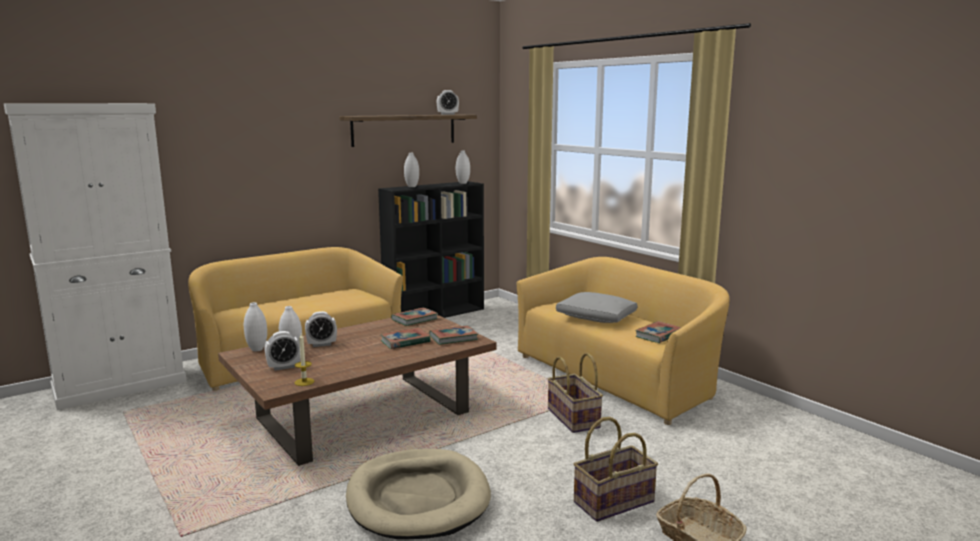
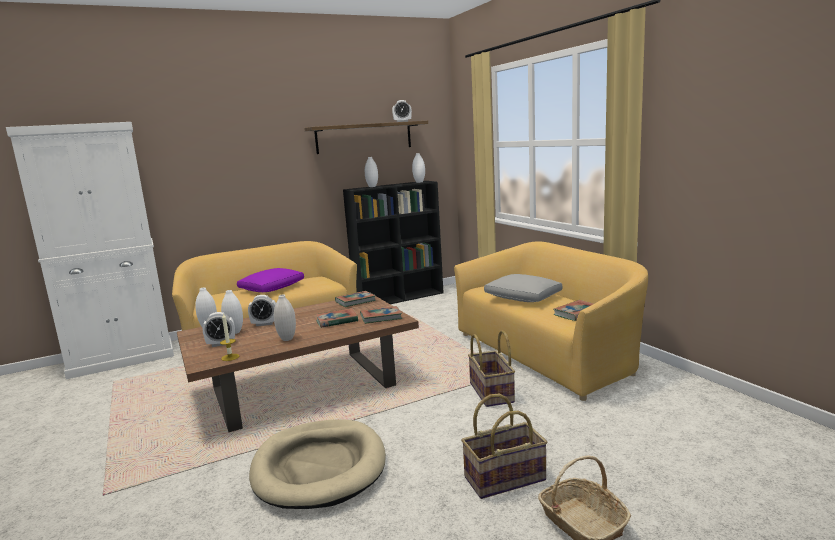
camera: 10 degrees right, 0 degrees up
none -> purple pillow [237,268,304,292]
none -> white vase [274,294,296,341]

